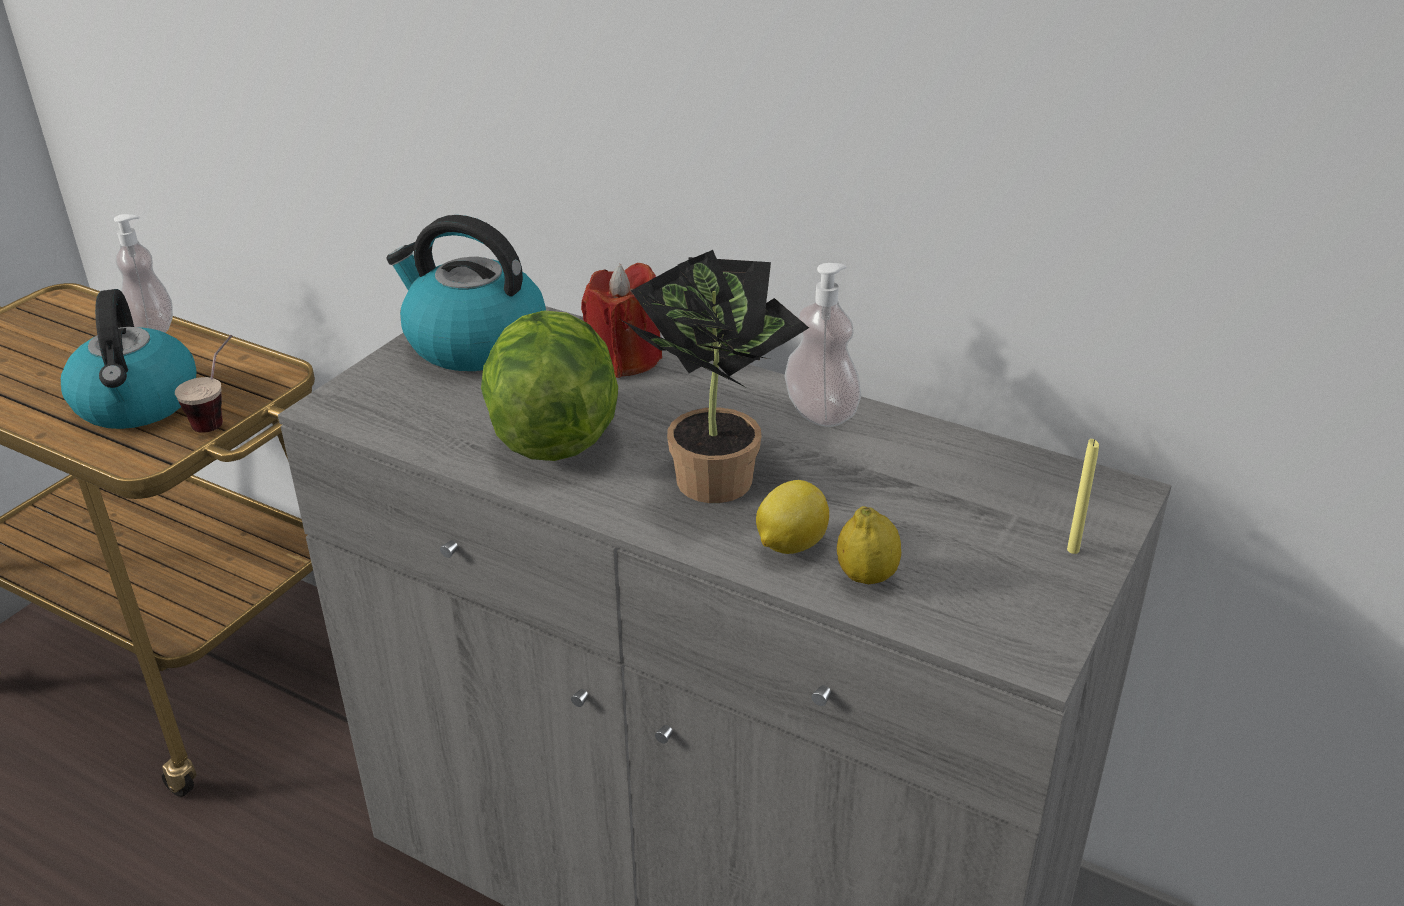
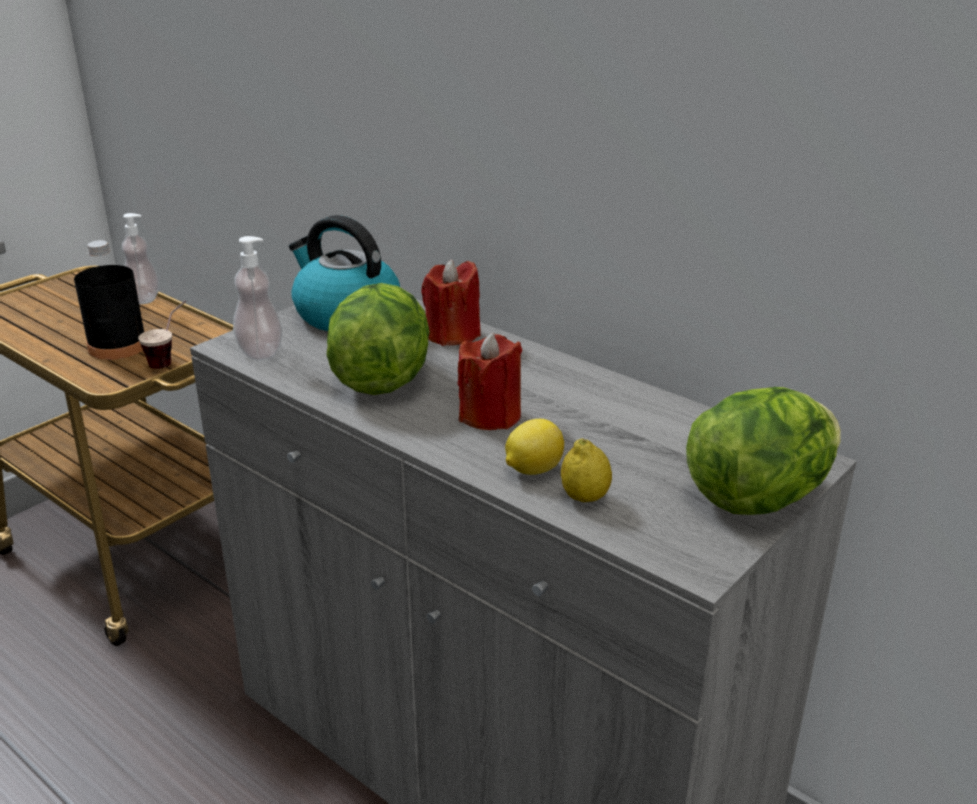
camera: 10 degrees right, 5 degrees down
kettle [61,289,197,429] -> black bottle [74,240,145,360]
potted plant [618,250,809,503] -> red candle [457,332,522,430]
soap dispenser [785,263,861,427] -> soap dispenser moved to [233,236,283,360]
yellow candle [1067,439,1099,554] -> lettuce [686,387,841,515]

